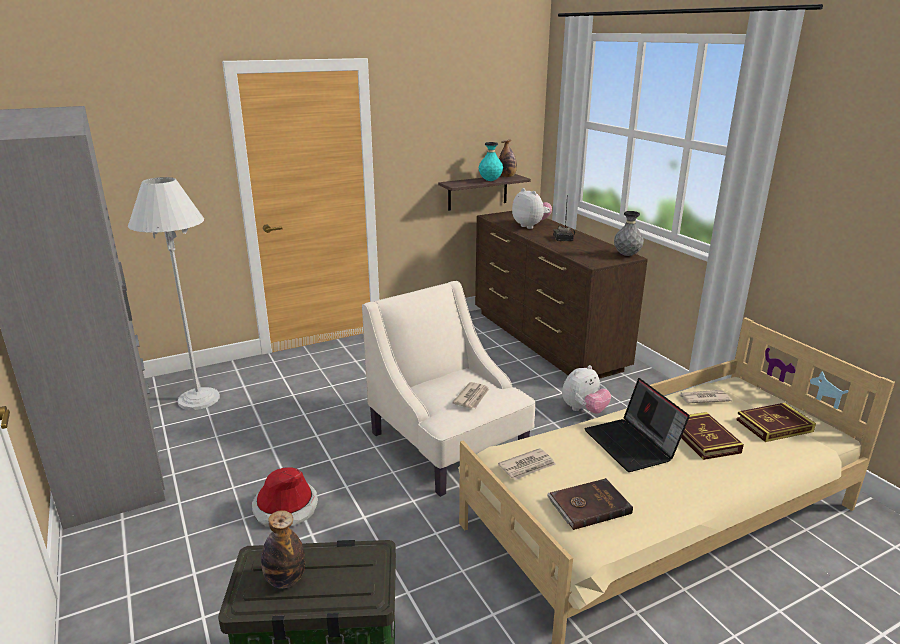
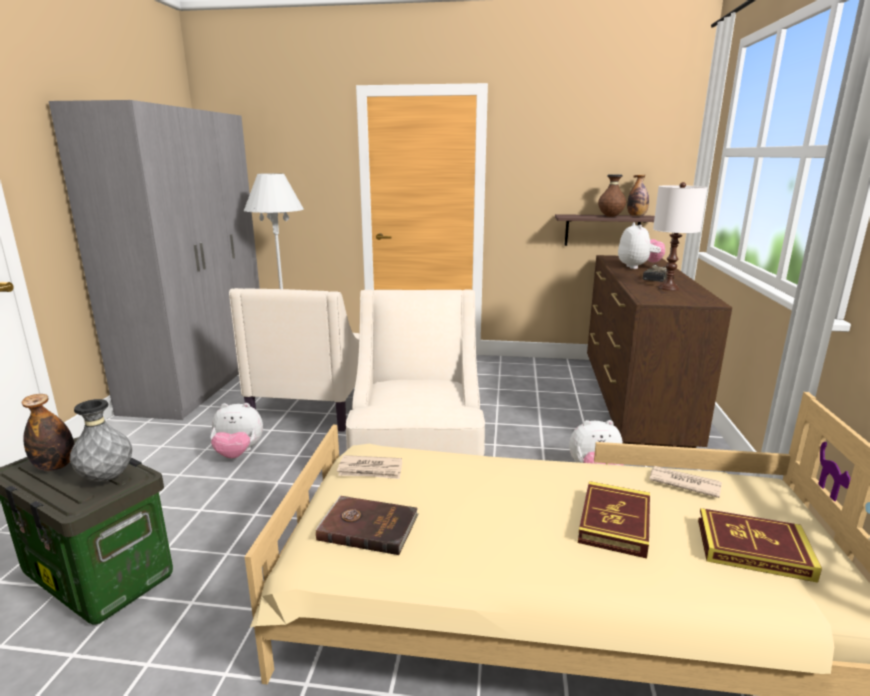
camera: 35 degrees right, 5 degrees down
hat [252,467,318,527] -> plush toy [210,403,263,458]
newspaper [452,382,489,408] -> none
turquoise vase [479,142,503,181] -> brown vase [598,174,626,217]
laptop [584,378,690,472] -> none
grey vase [614,211,644,256] -> grey vase moved to [70,399,132,482]
none -> beige armchair [229,288,359,432]
none -> white table lamp [653,182,708,291]

